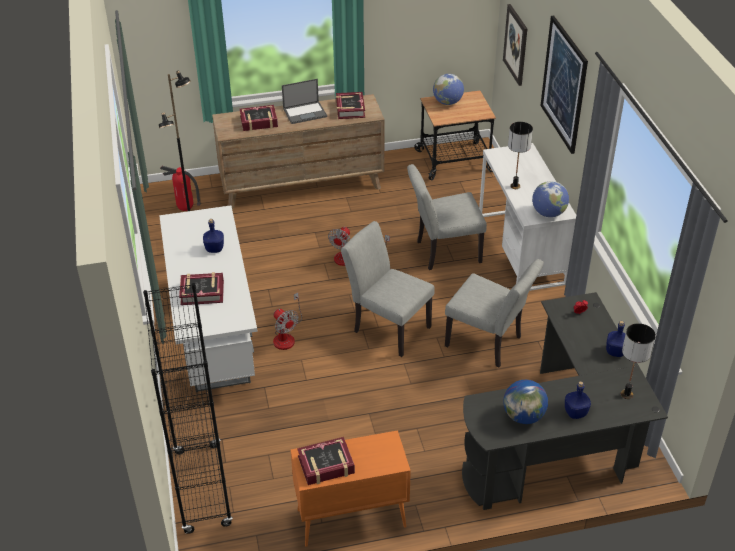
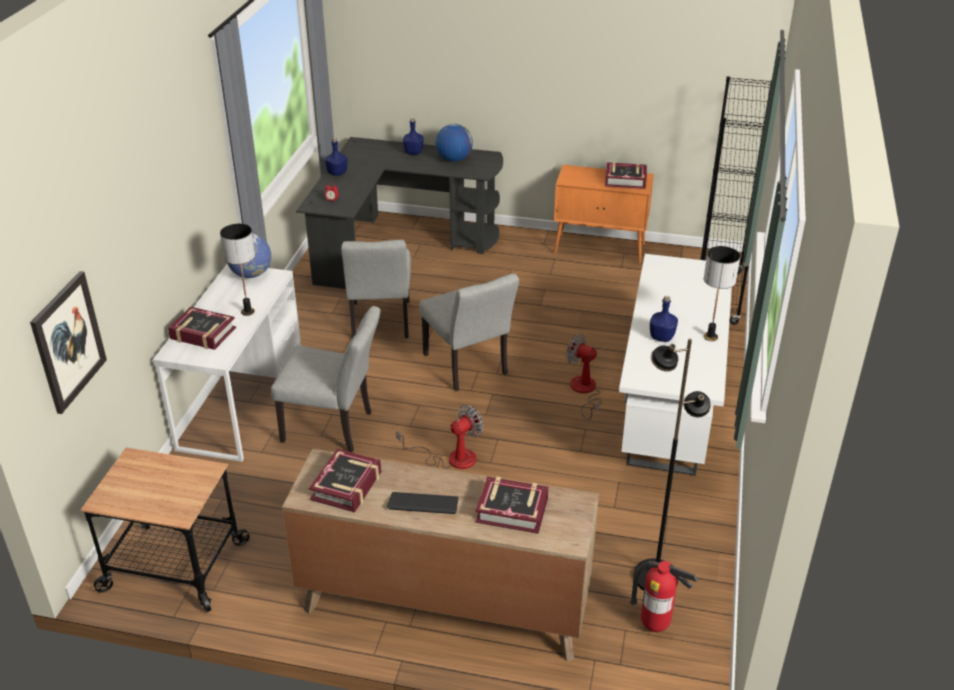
camera: 155 degrees left, 5 degrees down
book [179,272,224,305] -> book moved to [168,307,236,350]
fan [273,292,302,350] -> fan turned 45 degrees counterclockwise [566,334,602,419]
laptop [282,79,327,124] -> keyboard [387,492,459,514]
globe [433,74,464,105] -> none
grey chair [445,259,544,368] -> grey chair turned 150 degrees counterclockwise [341,240,411,338]
picture [540,15,588,154] -> none
table lamp [621,323,656,399] -> table lamp moved to [704,246,740,341]

